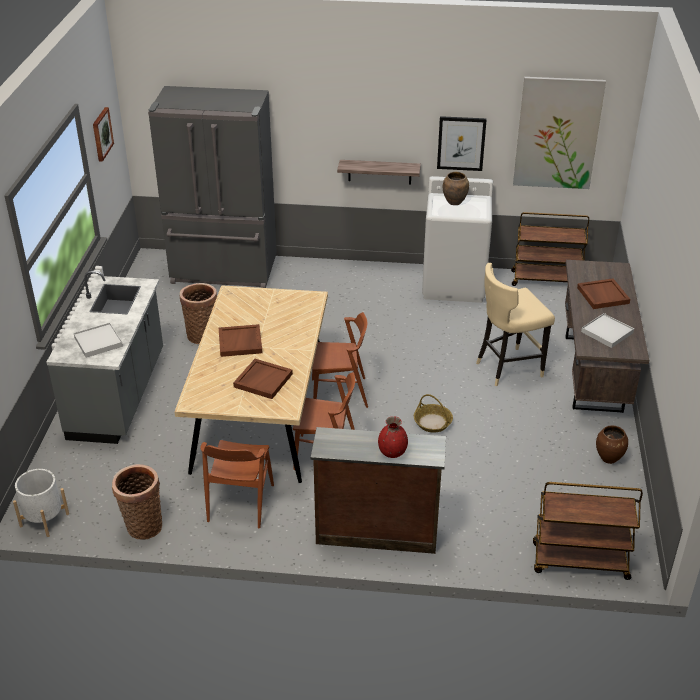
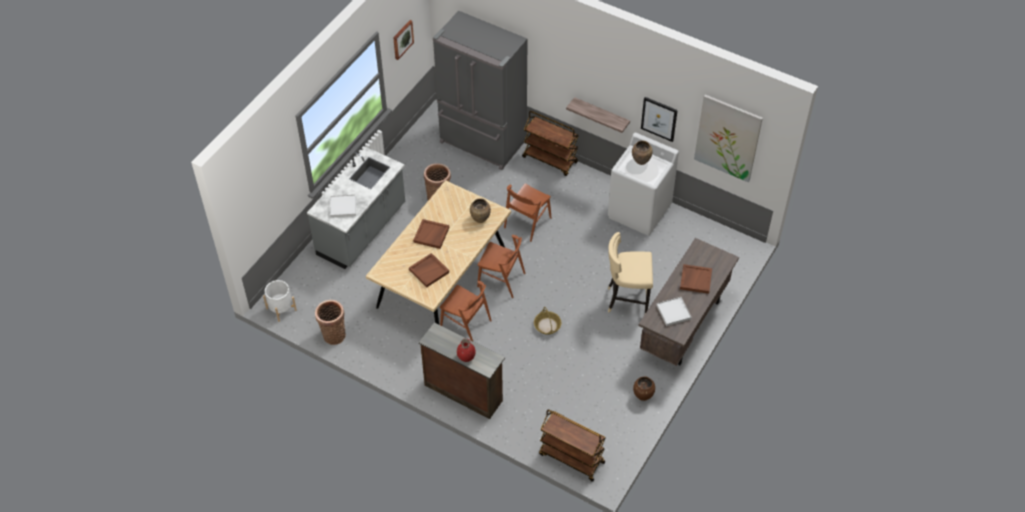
camera: 25 degrees right, 15 degrees up
brown chair [200,440,274,528] -> brown chair moved to [504,183,551,242]
brown cart [511,212,589,286] -> brown cart moved to [522,111,579,176]
none -> brown vase [470,199,491,223]

